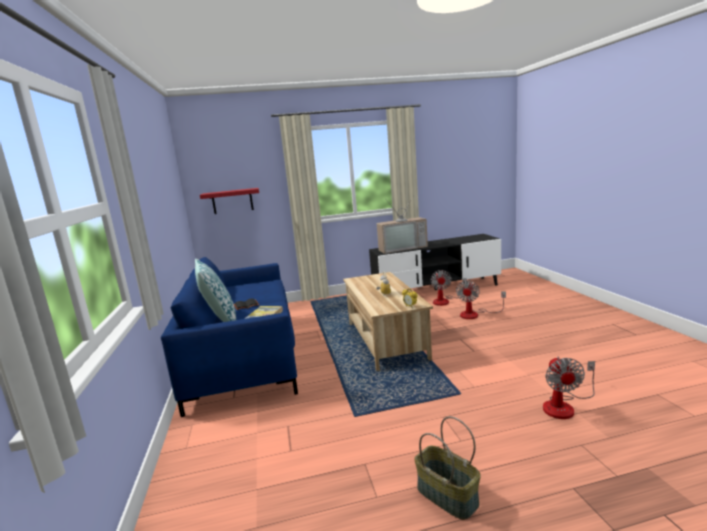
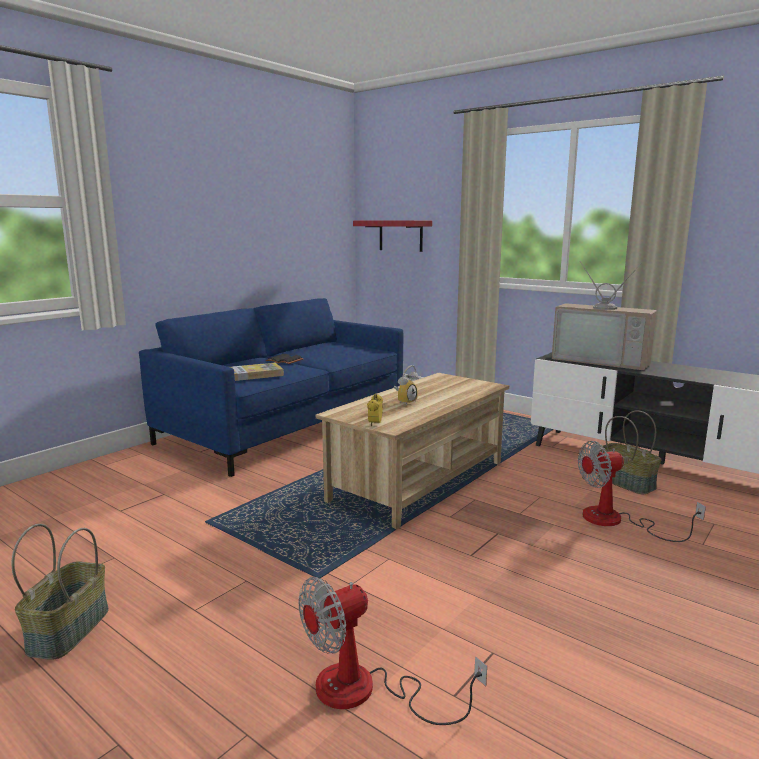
camera: 50 degrees right, 0 degrees up
pillow [195,258,236,322] -> none
fan [430,270,467,306] -> basket [598,410,662,494]

